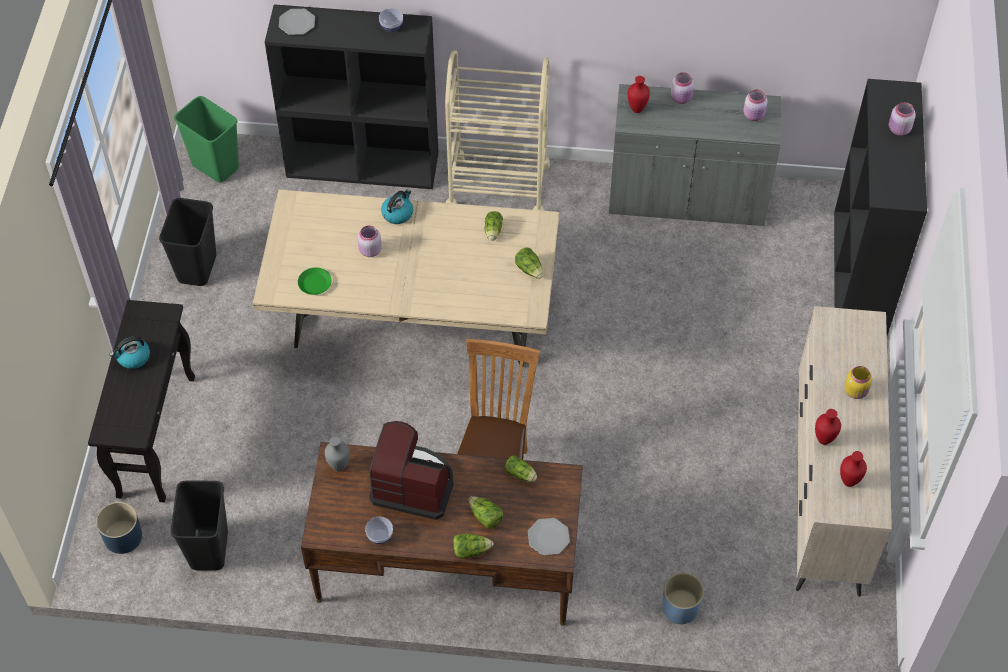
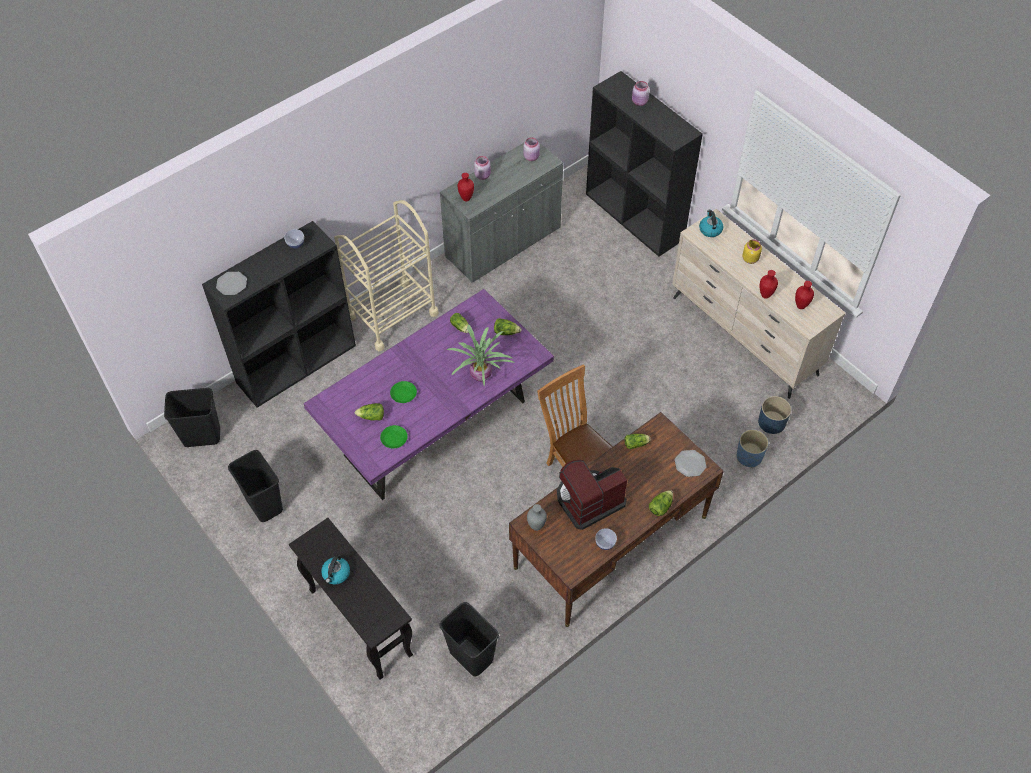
camera: 45 degrees left, 0 degrees up
blue planter [96,502,142,554] -> blue planter moved to [758,396,791,434]
green trash can [174,96,239,183] -> black trash can [164,388,220,447]
beige dining table [253,189,559,366] -> purple dining table [303,289,554,500]
pink jar [358,226,382,257] -> green plate [390,381,417,403]
kettle [381,189,413,224] -> kettle moved to [699,210,723,237]
lettuce [469,496,503,529] -> lettuce moved to [355,403,384,420]
none -> potted plant [447,324,515,386]

